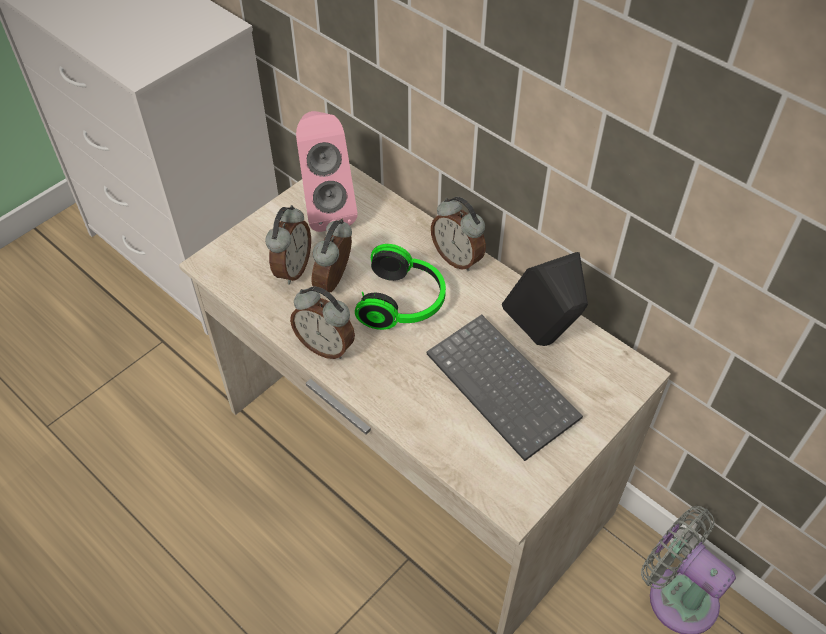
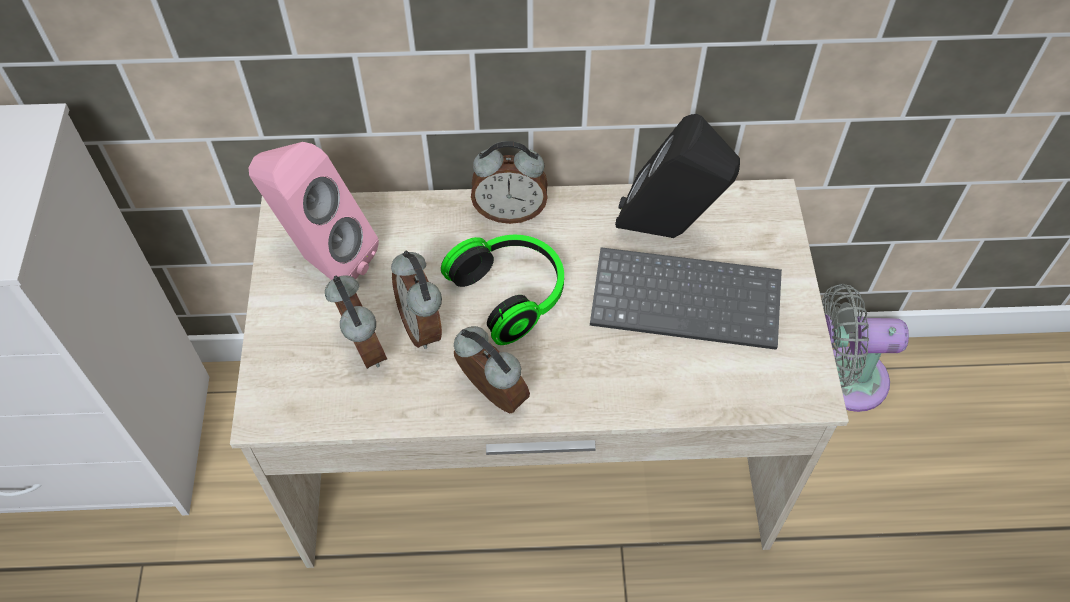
camera: 45 degrees left, 5 degrees up
alarm clock [290,286,355,359] -> alarm clock turned 120 degrees counterclockwise [454,326,530,413]

